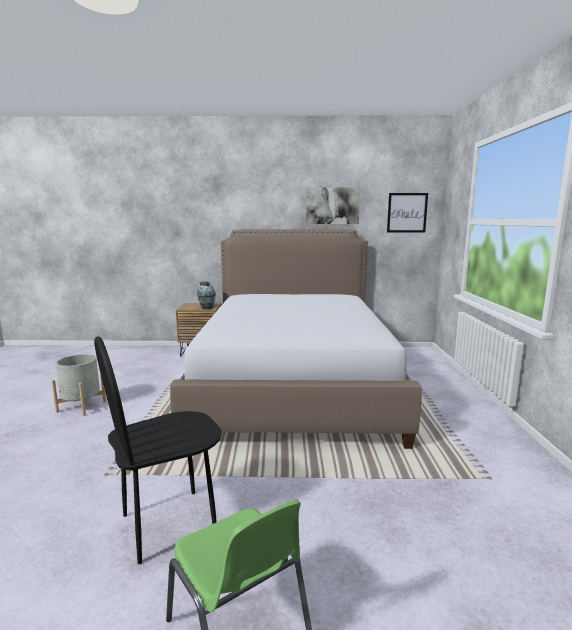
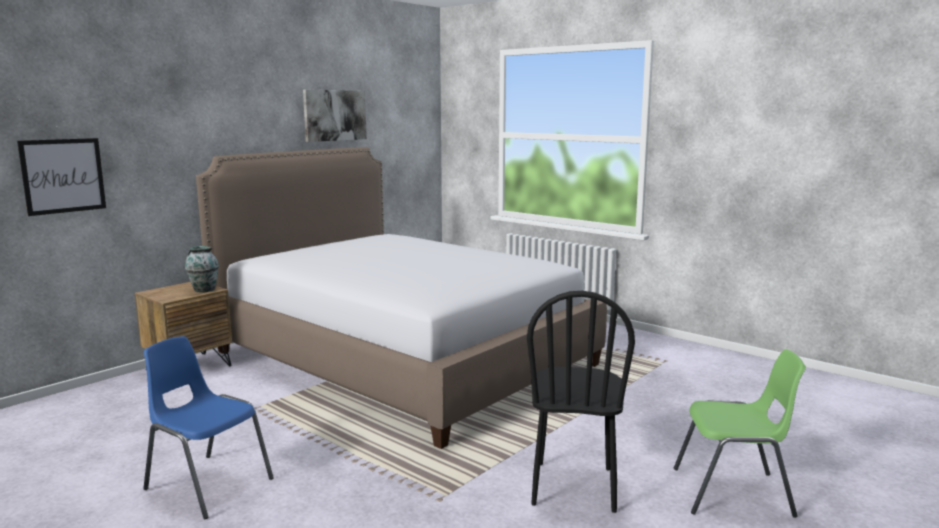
camera: 50 degrees left, 0 degrees up
grey planter [52,354,106,416] -> blue chair [143,336,274,519]
picture [387,193,428,233] -> picture moved to [17,138,106,216]

